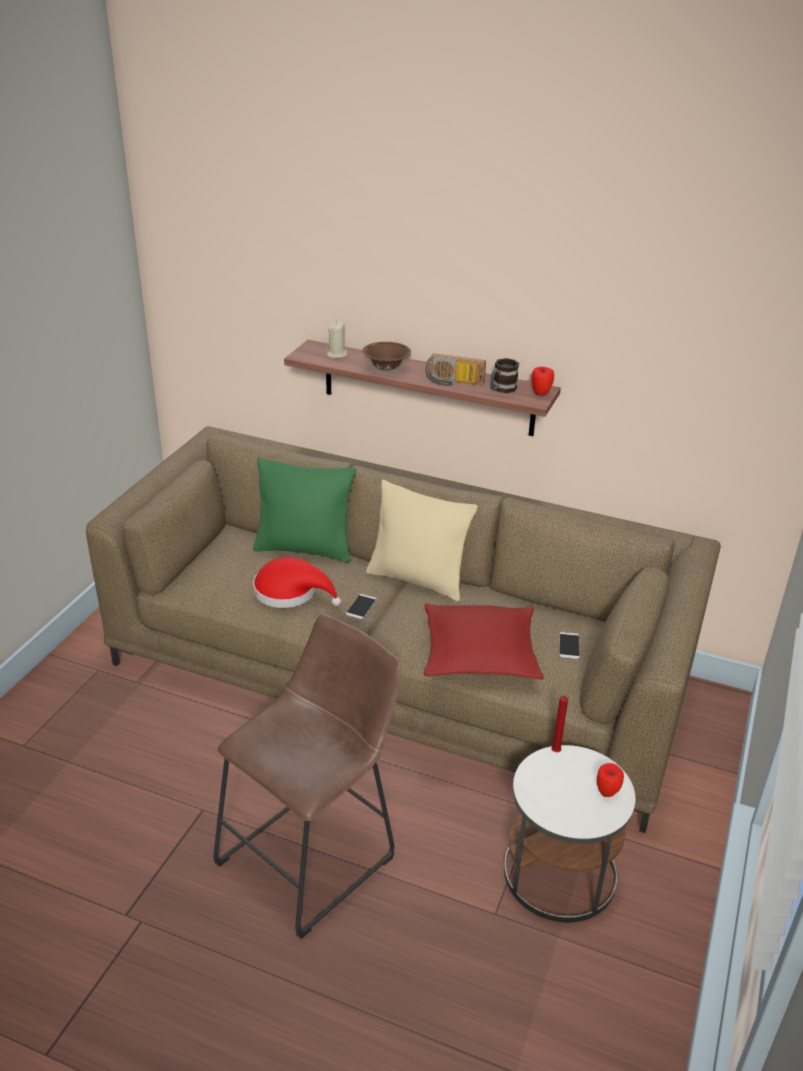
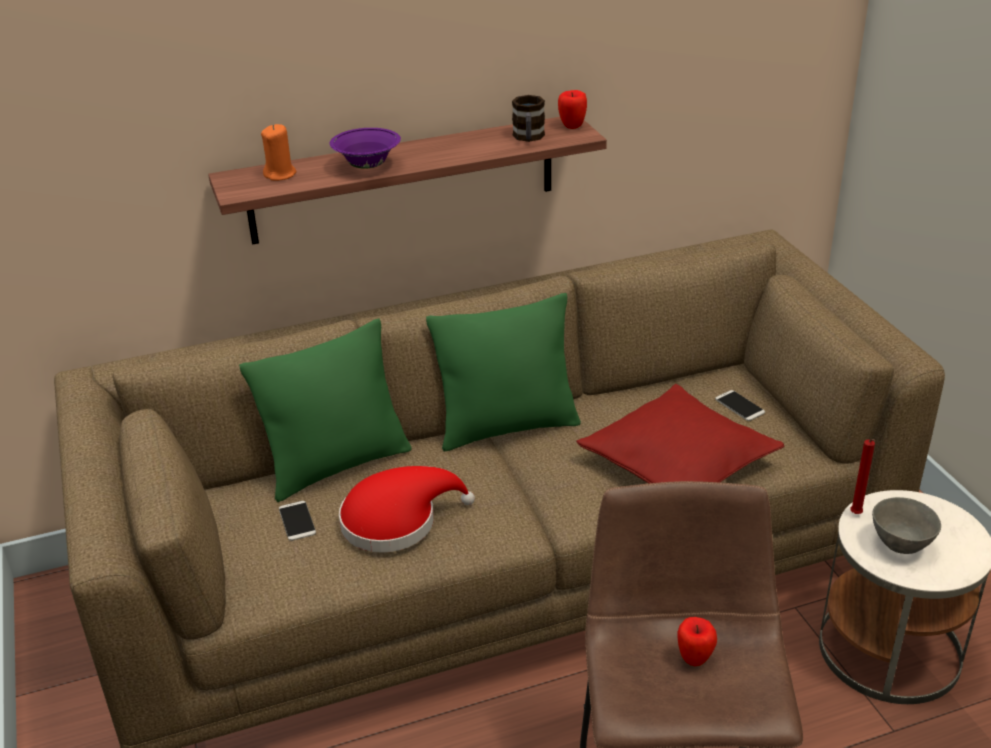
camera: 40 degrees left, 0 degrees up
beige candle [327,321,348,358] -> orange candle [261,124,296,181]
phone [346,594,376,619] -> phone moved to [279,501,316,541]
brown bowl [362,342,411,370] -> purple bowl [330,128,401,169]
beige pillow [366,480,478,601] -> green pillow [426,293,581,451]
radio [426,353,486,386] -> none
apple [597,763,624,797] -> apple moved to [677,617,717,666]
none -> grey bowl [872,497,941,554]

